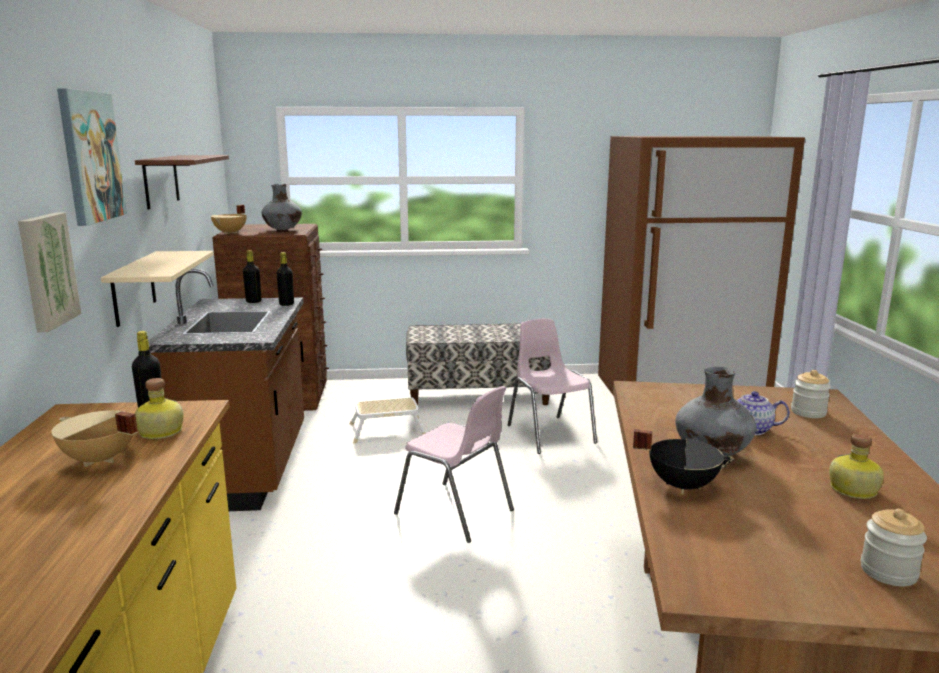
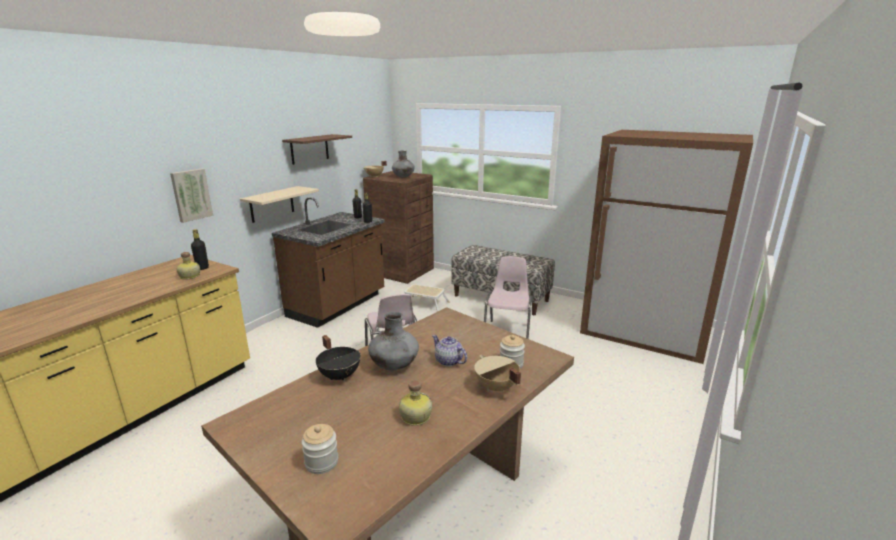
camera: 35 degrees right, 5 degrees up
beige cooking pot [51,410,138,467] -> beige cooking pot moved to [474,355,521,393]
picture [57,88,127,226] -> none

